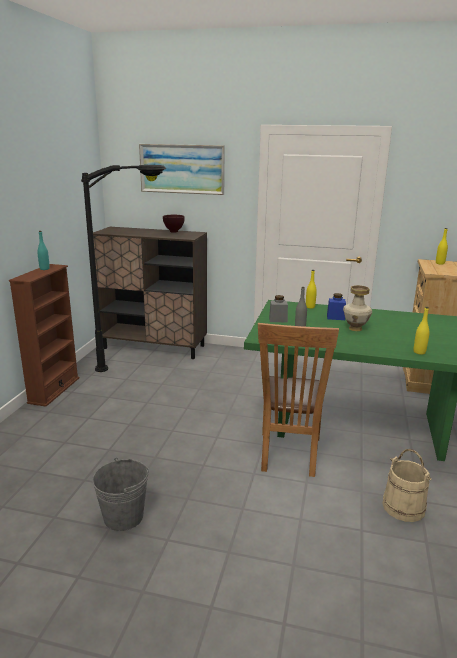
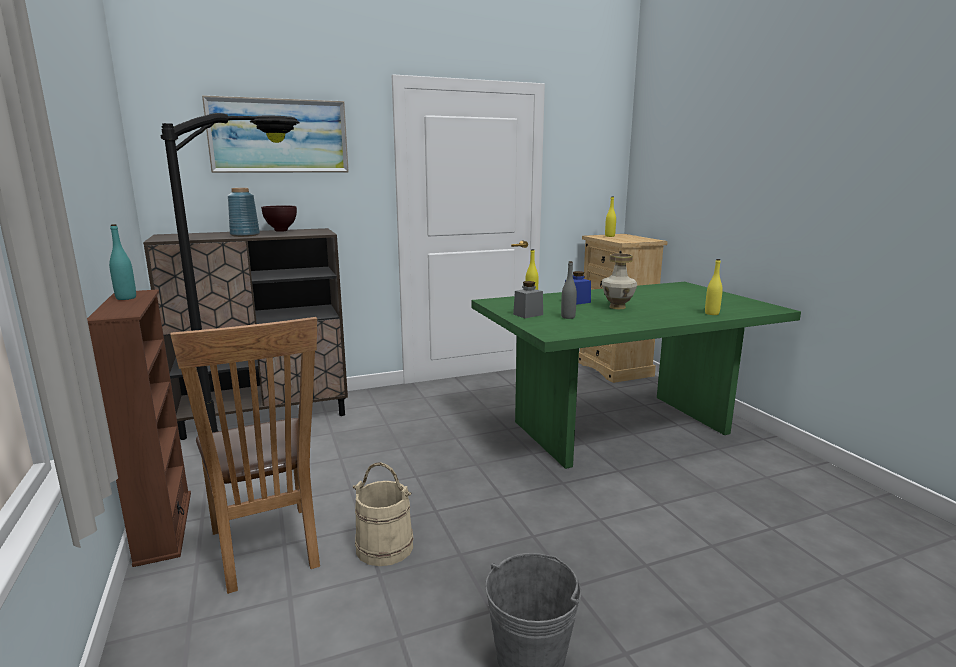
camera: 35 degrees left, 5 degrees down
brown chair [258,323,339,477] -> brown chair moved to [170,317,320,594]
beige bucket [382,449,432,522] -> beige bucket moved to [353,462,413,566]
none -> blue vase [228,188,260,237]

